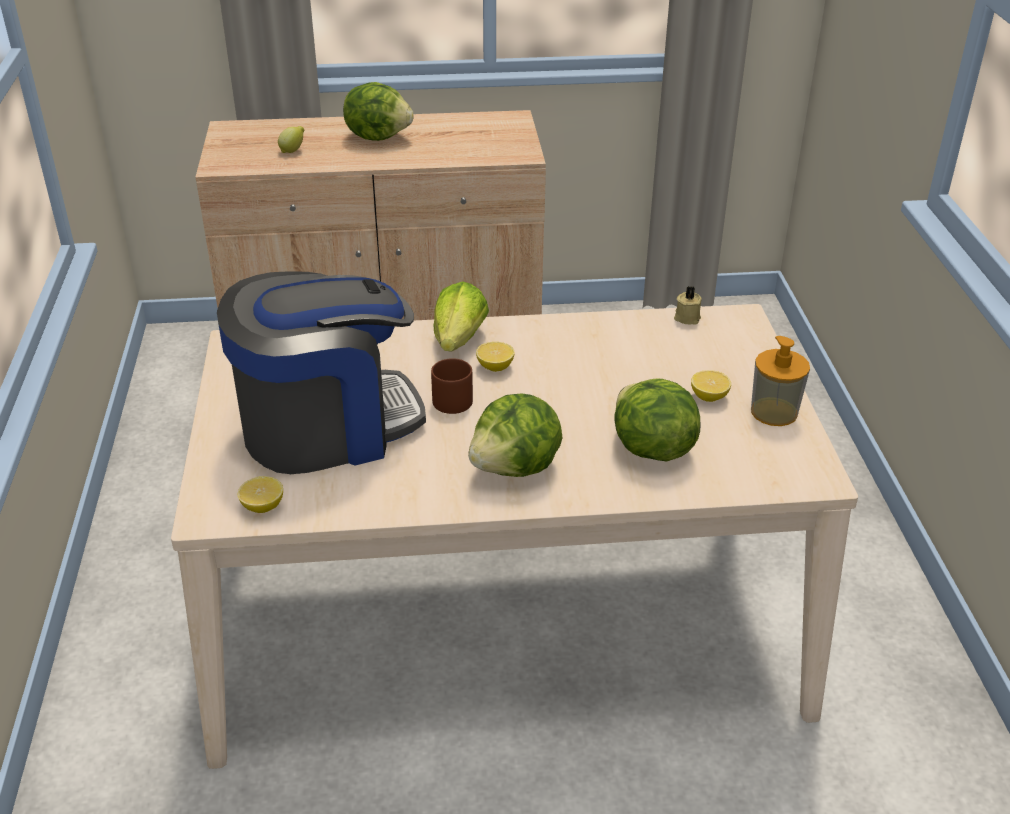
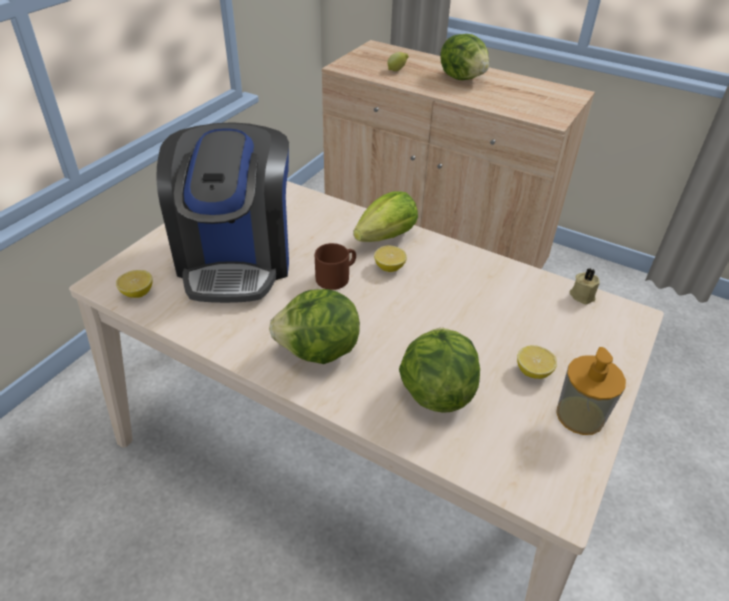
camera: 35 degrees right, 5 degrees up
coffee machine [217,271,426,474] -> coffee machine turned 75 degrees clockwise [157,122,289,303]

